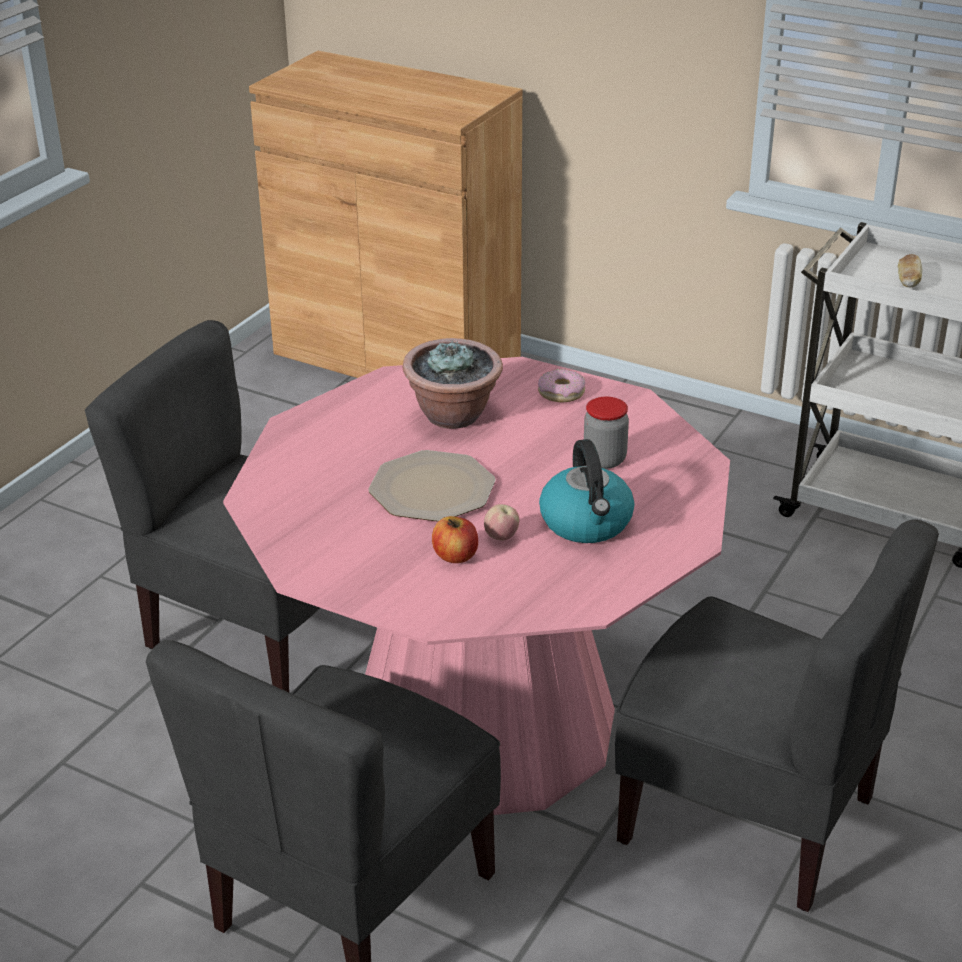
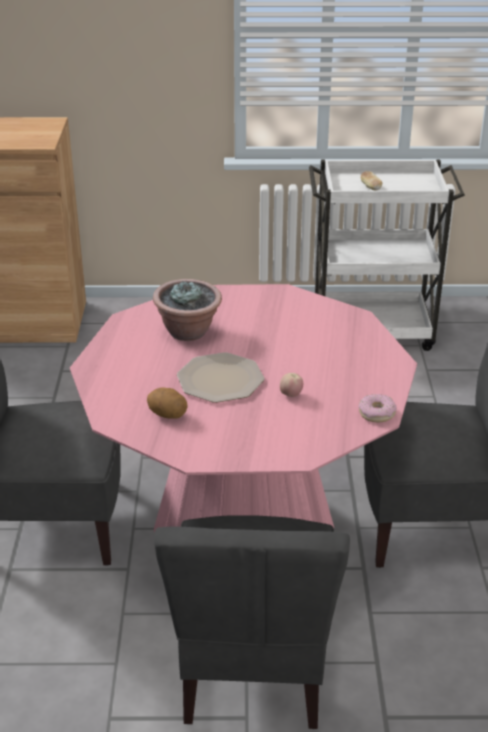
camera: 30 degrees left, 0 degrees up
apple [432,516,478,563] -> none
donut [538,369,585,402] -> donut moved to [359,394,397,422]
kettle [539,439,634,543] -> none
jar [584,397,629,469] -> none
none -> potato [147,387,187,419]

